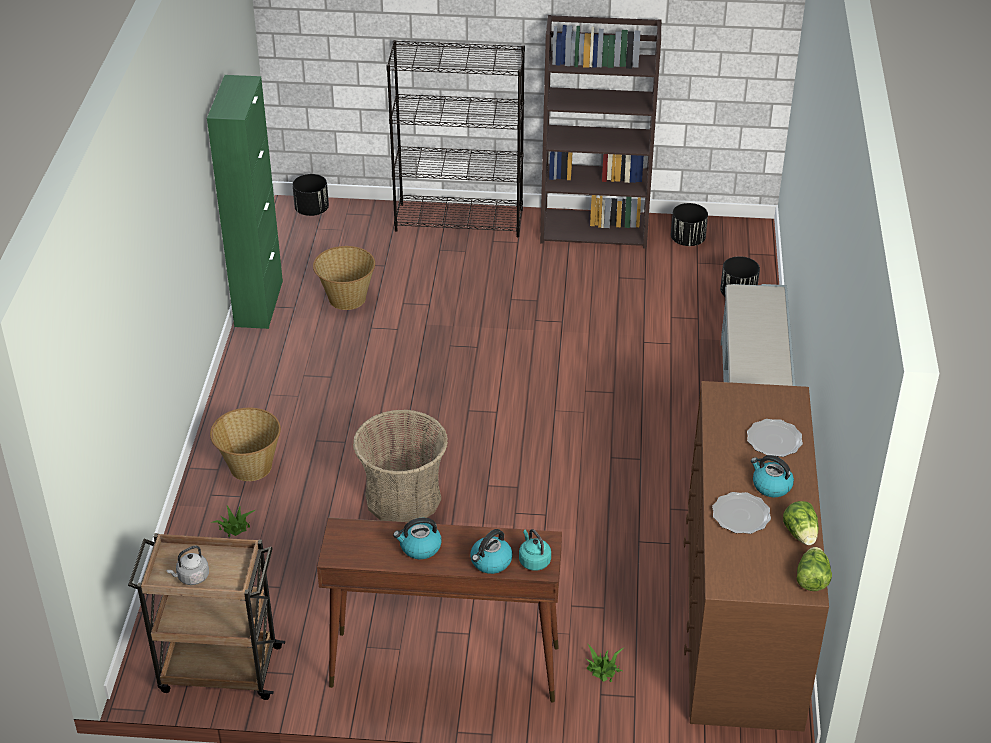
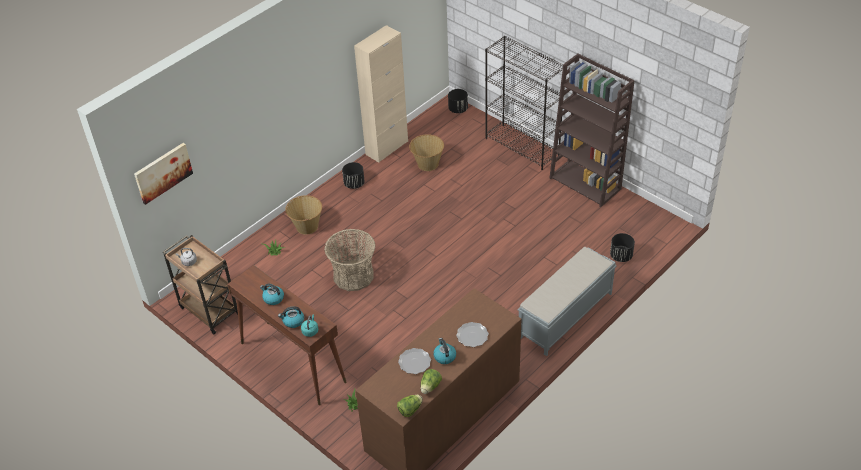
camera: 40 degrees right, 5 degrees up
green cabinet [207,75,283,329] -> beige cabinet [354,25,408,163]
black planter [671,203,708,246] -> black planter moved to [342,162,364,189]
none -> picture [134,143,193,205]

